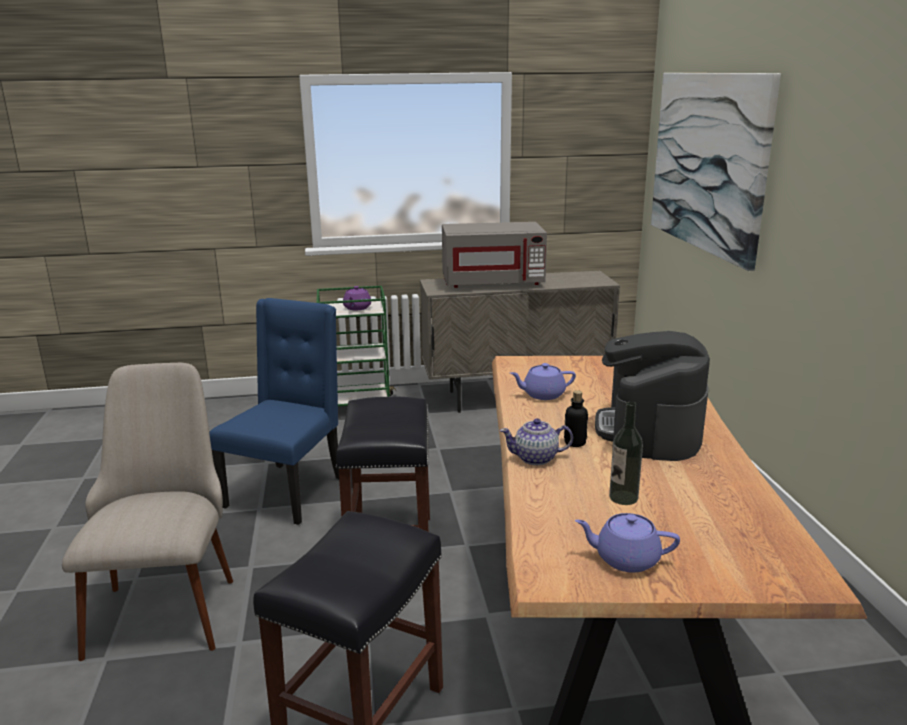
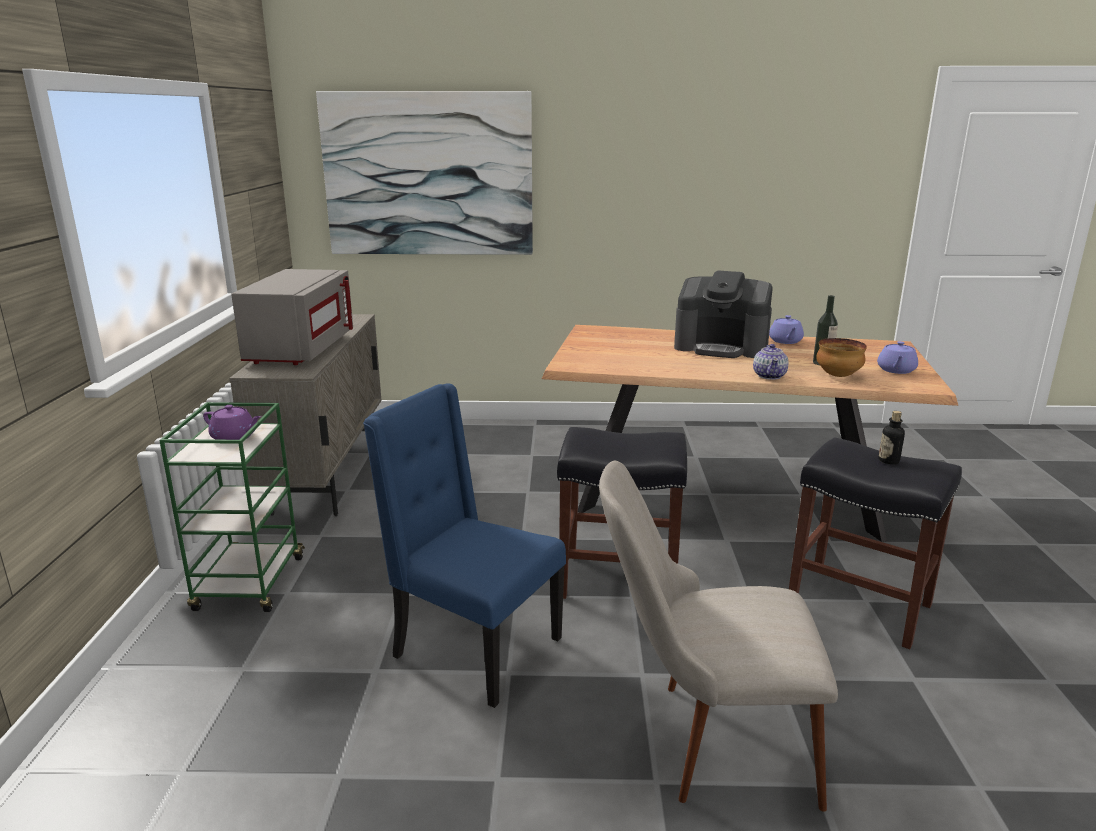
camera: 80 degrees left, 0 degrees up
purple teapot [510,363,576,400] -> purple teapot moved to [769,315,804,344]
bottle [564,390,588,447] -> bottle moved to [879,411,905,464]
none -> bowl [816,338,867,377]

